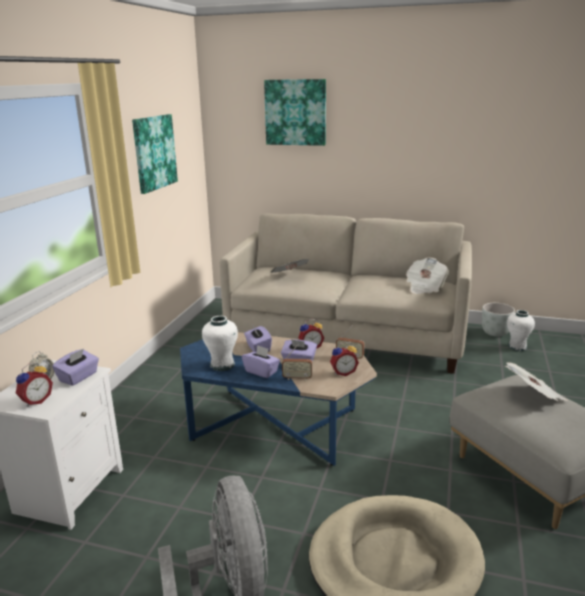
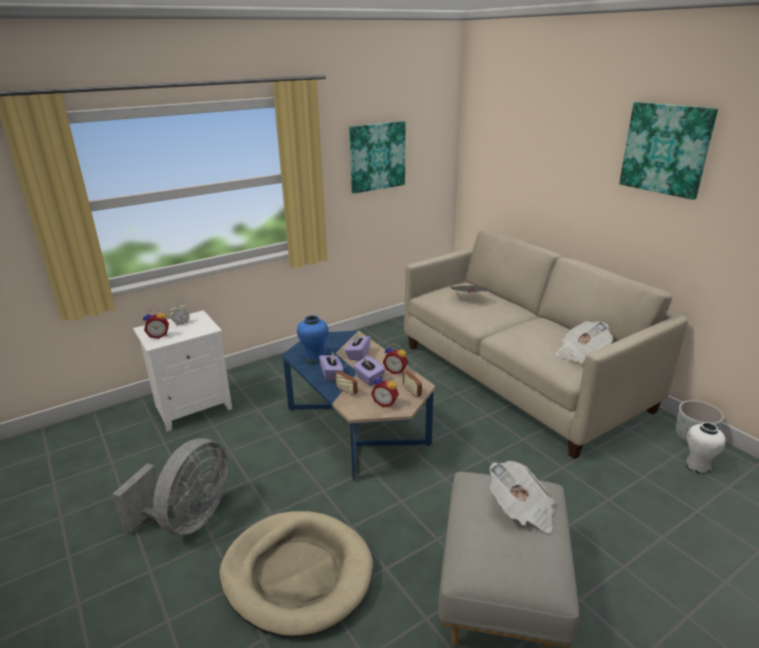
camera: 40 degrees right, 5 degrees up
purple tissue box [52,348,99,386] -> none
white vase [202,316,238,371] -> blue vase [297,315,328,364]
picture [264,79,326,146] -> picture moved to [619,102,718,200]

